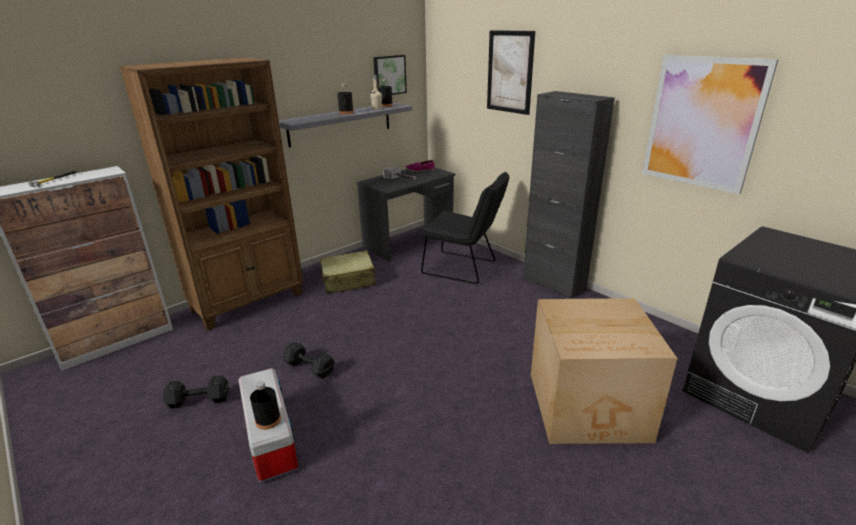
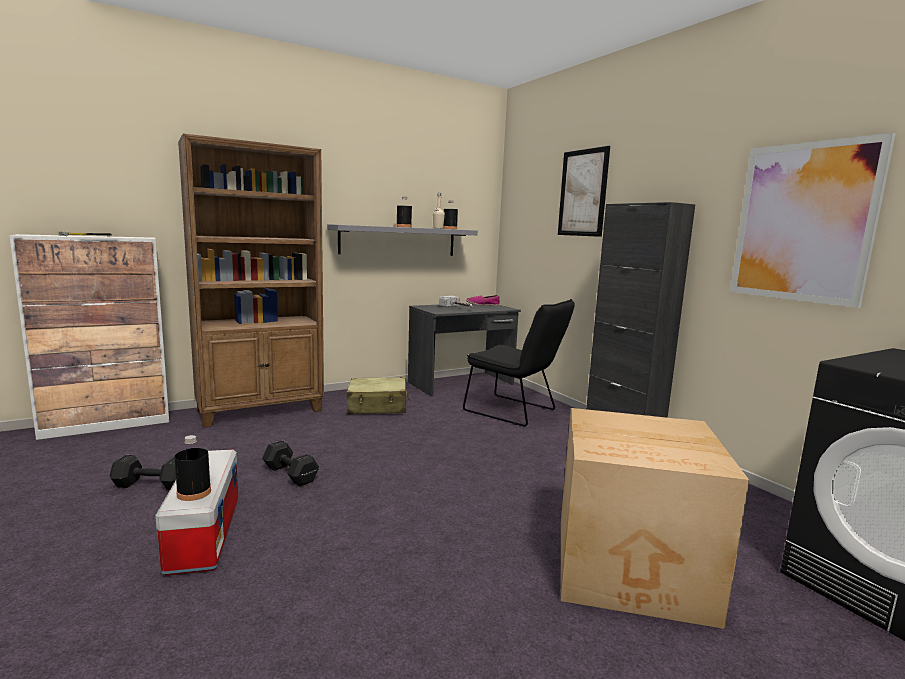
camera: 10 degrees right, 15 degrees down
picture [373,55,407,95] -> none

